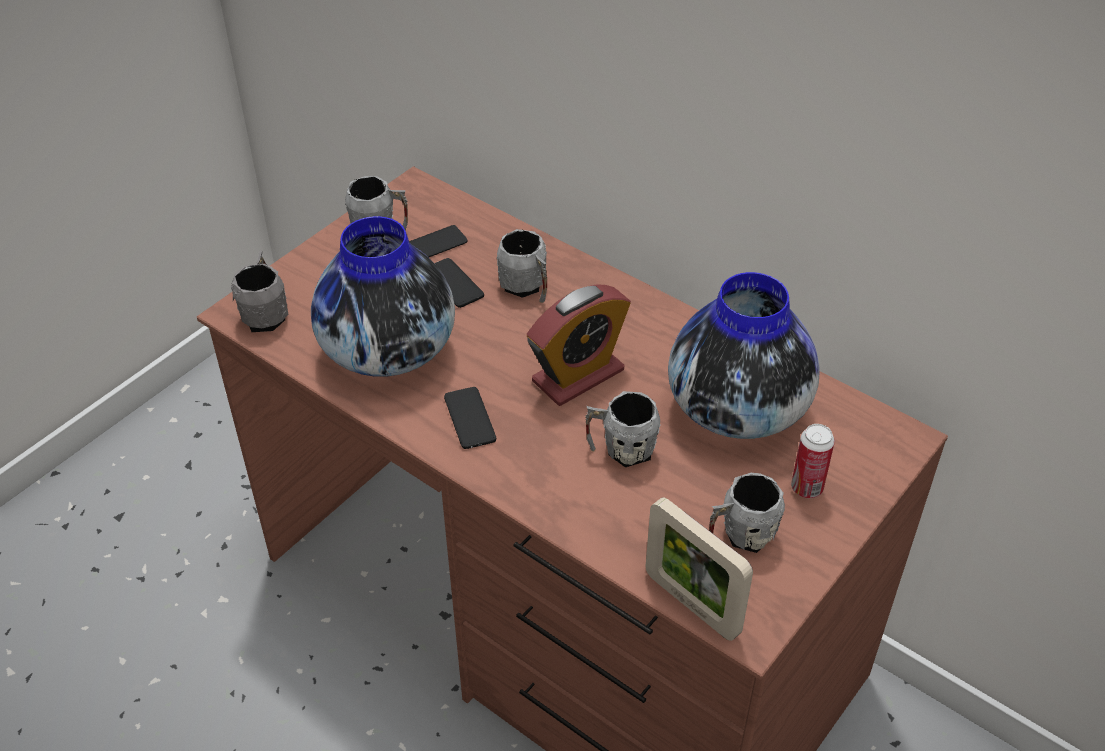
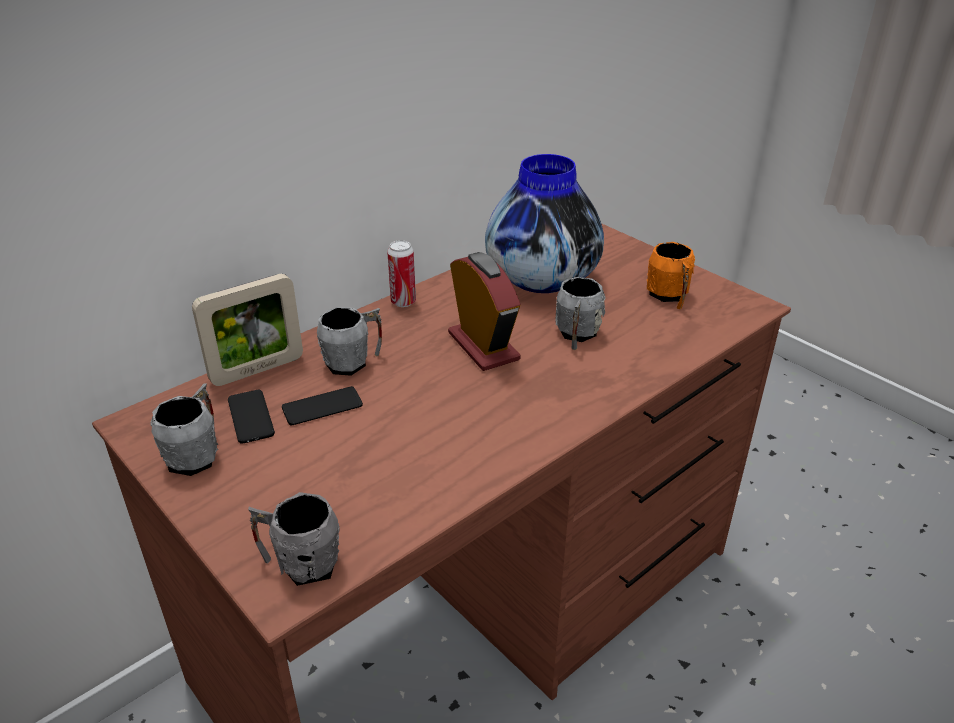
camera: 80 degrees left, 10 degrees down
vase [311,216,455,377] -> none
phone [444,387,496,449] -> none
picture frame [646,497,753,641] -> picture frame moved to [192,274,303,386]
grey mug [709,473,785,553] -> orange mug [647,242,695,309]
can [791,424,835,498] -> can moved to [387,240,416,307]

